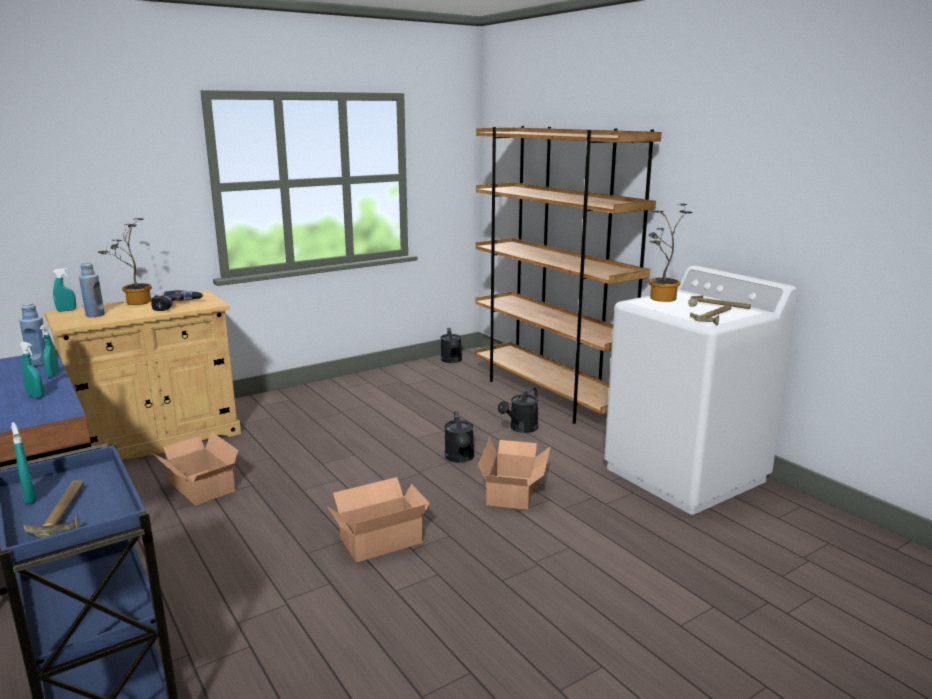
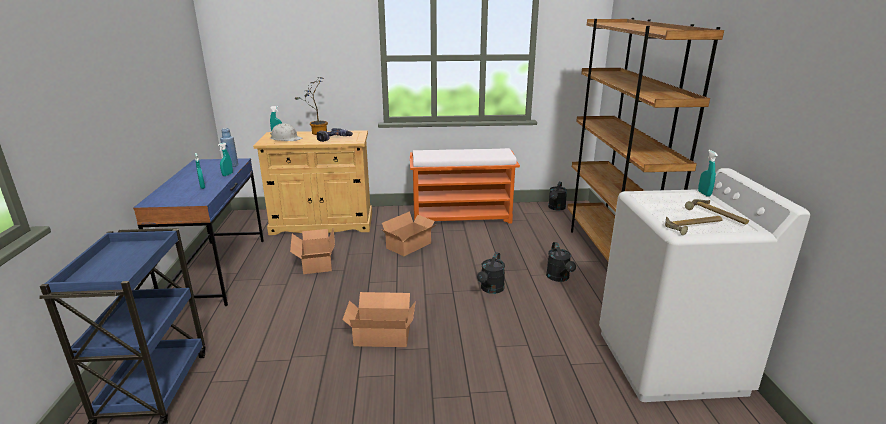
camera: 30 degrees right, 5 degrees up
turquoise spray bottle [11,422,37,504] -> turquoise spray bottle moved to [698,150,718,197]
hammer [24,480,84,538] -> none
blue bottle [79,262,105,317] -> white hard hat [270,123,302,141]
cardboard box [478,438,551,510] -> cardboard box moved to [382,211,437,256]
black watering can [498,387,538,433] -> black watering can turned 75 degrees counterclockwise [546,242,576,282]
potted plant [649,203,693,302] -> none
none -> orange bench [410,148,520,224]

